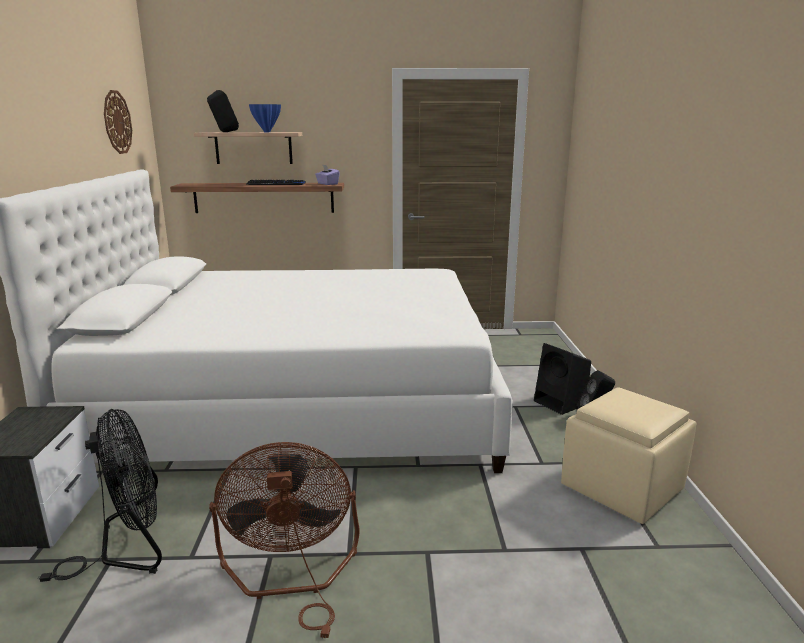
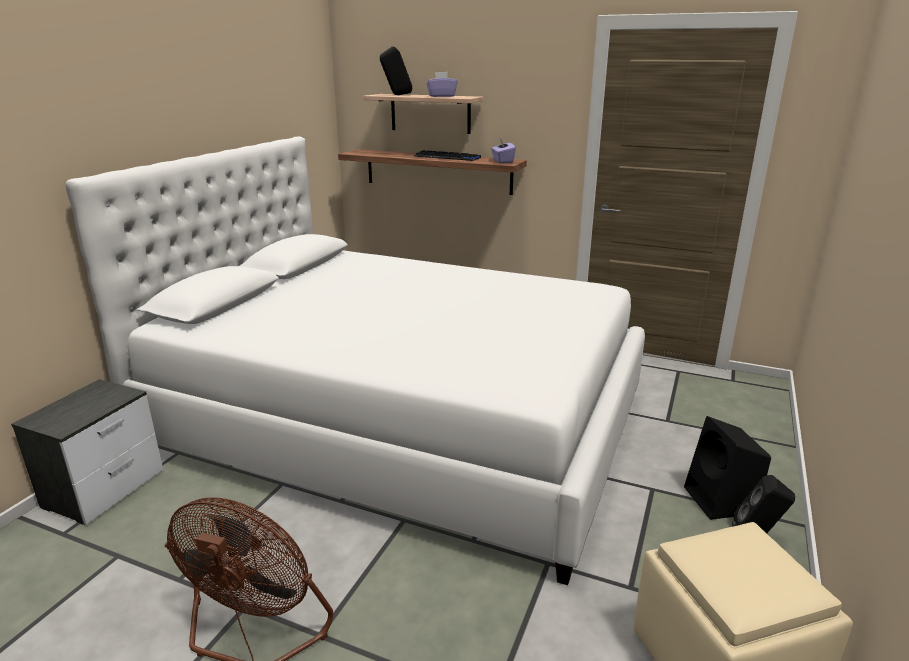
camera: 25 degrees right, 5 degrees up
black fan [37,409,162,582] -> none
wall clock [104,90,132,154] -> none
blue vase [249,104,281,132] -> purple tissue box [426,72,458,97]

